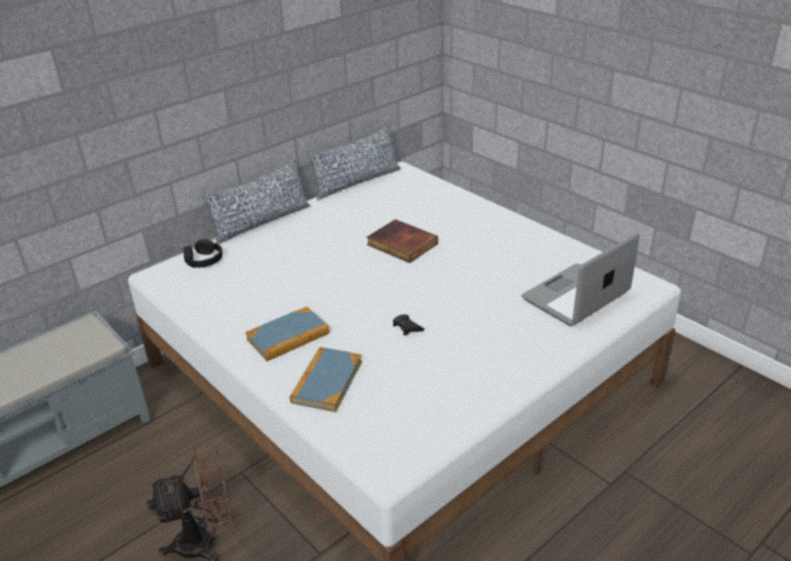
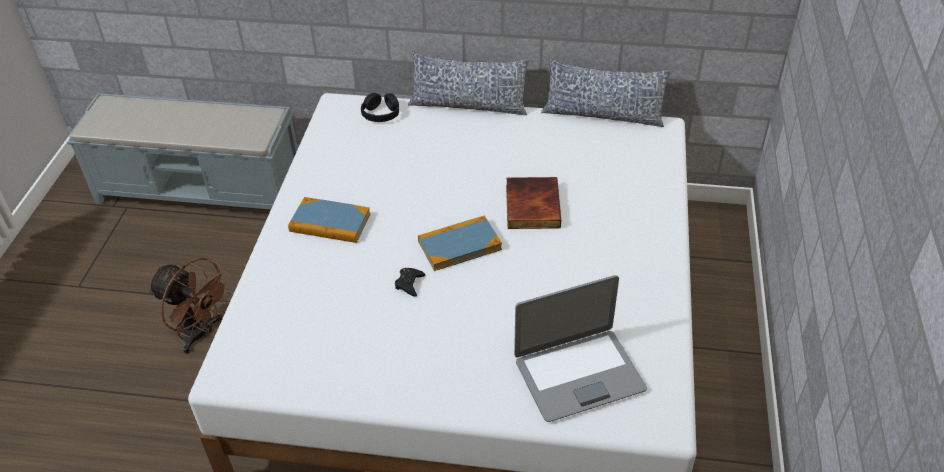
camera: 50 degrees right, 10 degrees up
book [290,347,362,412] -> book moved to [418,215,502,271]
laptop [522,233,640,326] -> laptop turned 150 degrees clockwise [514,275,647,422]

